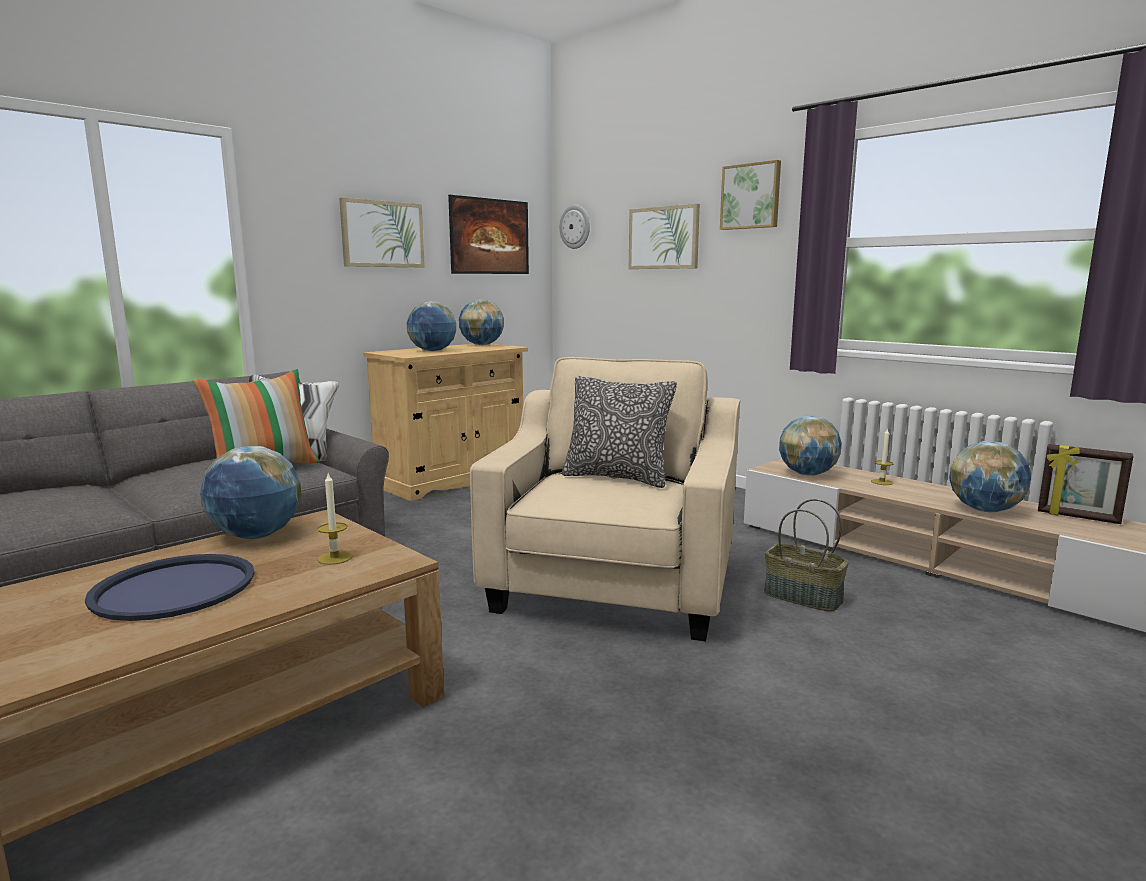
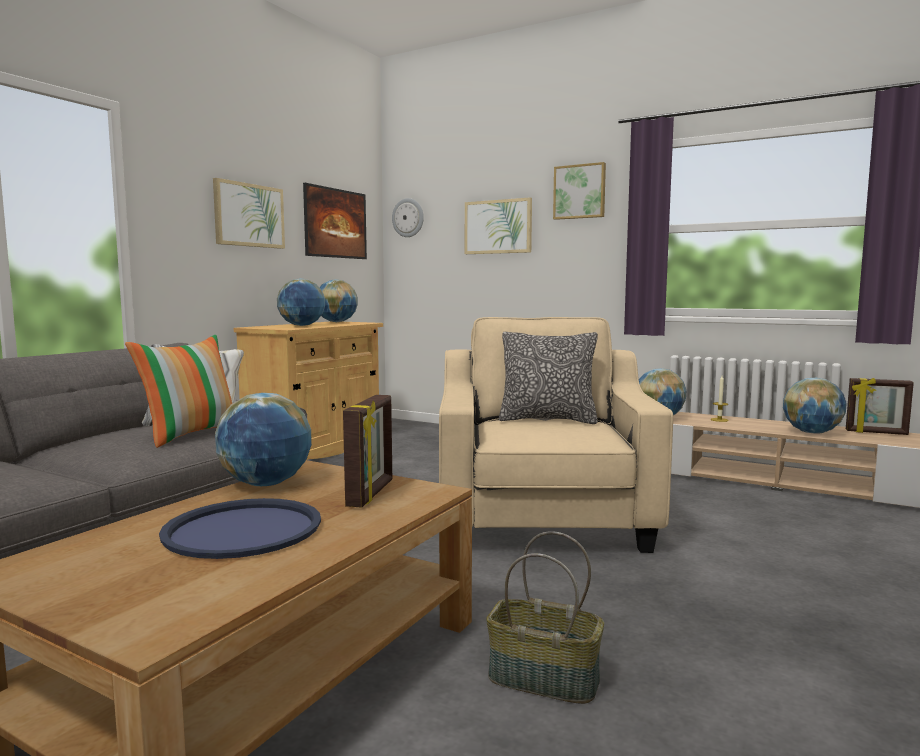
camera: 15 degrees left, 5 degrees down
candle [317,473,352,565] -> picture frame [343,395,392,508]
basket [764,499,849,612] -> basket moved to [486,531,604,704]

